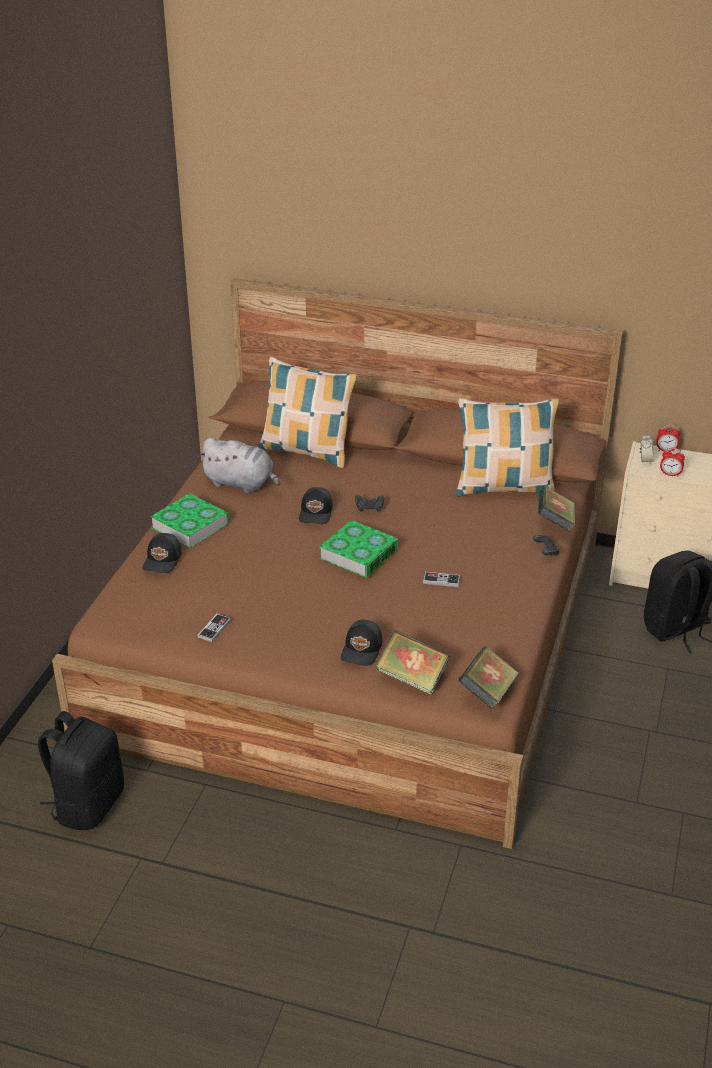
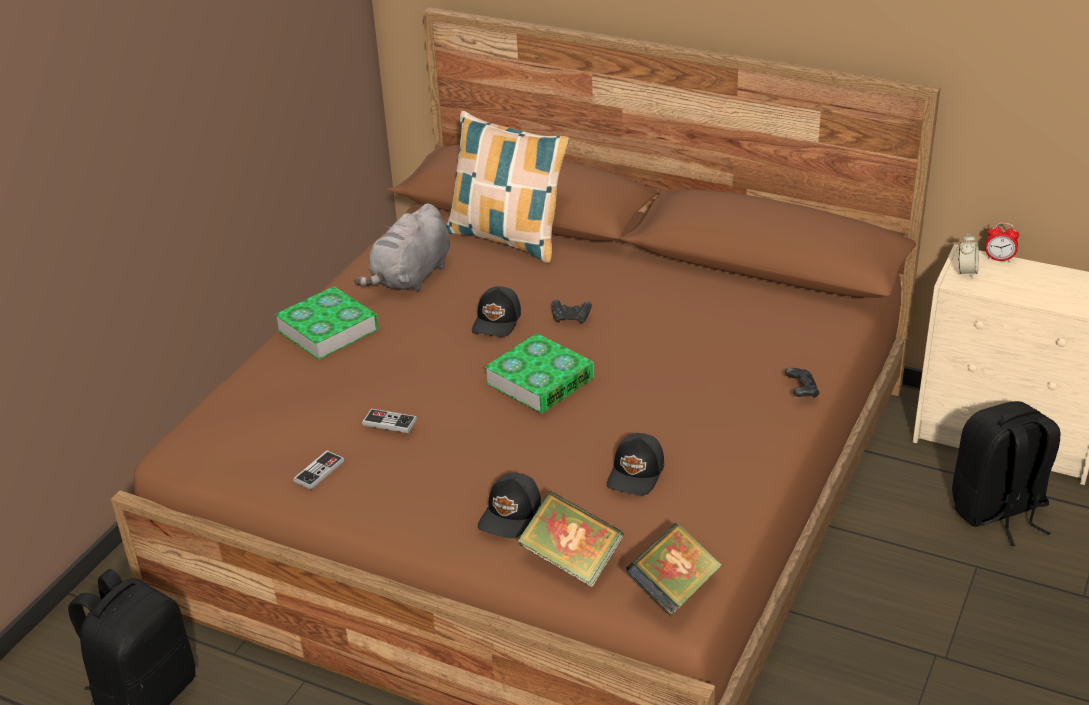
camera: 10 degrees right, 0 degrees up
black cap [142,533,182,573] -> black cap moved to [607,433,664,496]
grey plush toy [198,438,280,493] -> grey plush toy turned 90 degrees clockwise [354,203,450,291]
game controller [423,572,460,587] -> game controller moved to [362,409,417,433]
pillow [456,398,559,497] -> none
book [538,486,575,532] -> none
alarm clock [660,448,685,477] -> none

